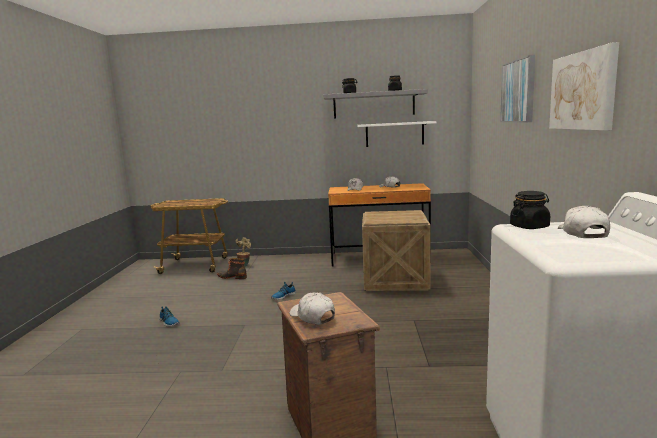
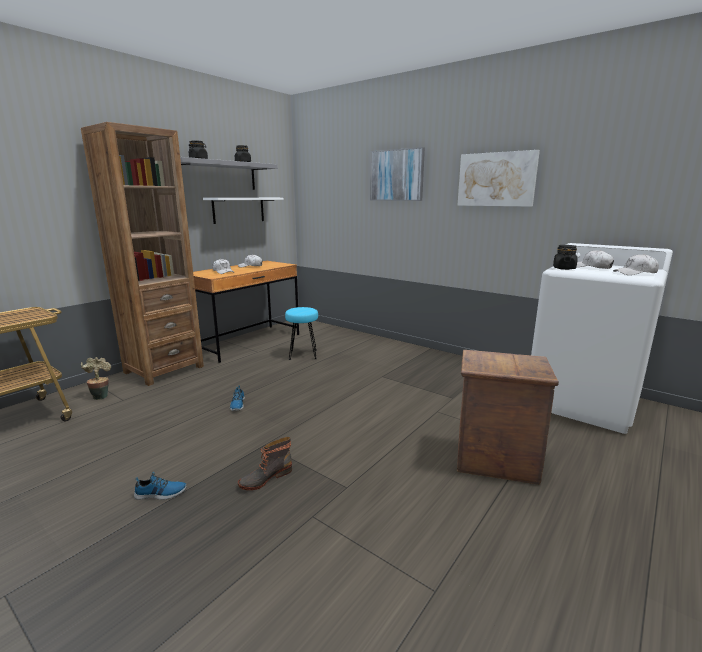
camera: 55 degrees left, 5 degrees up
boot [217,258,247,279] -> boot moved to [238,437,292,490]
white cap [290,293,335,325] -> white cap moved to [613,254,659,275]
crate [362,210,430,291] -> turquoise stool [285,307,318,360]
none -> brown bookcase [81,122,204,386]

